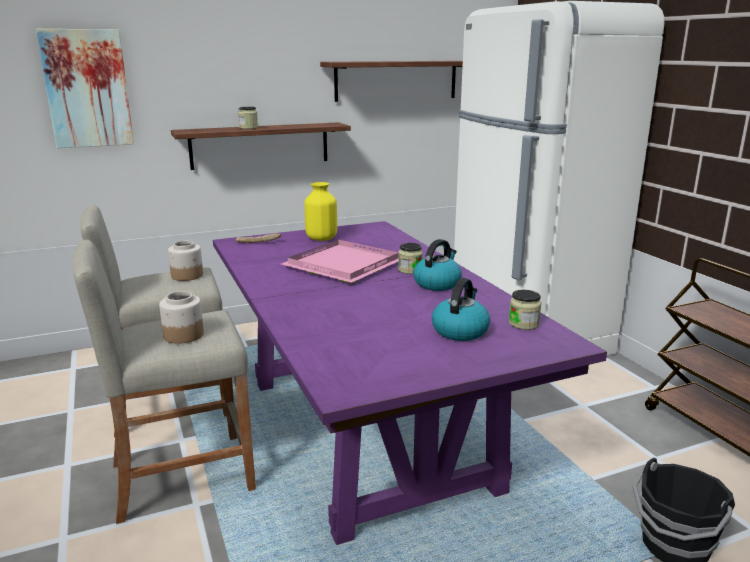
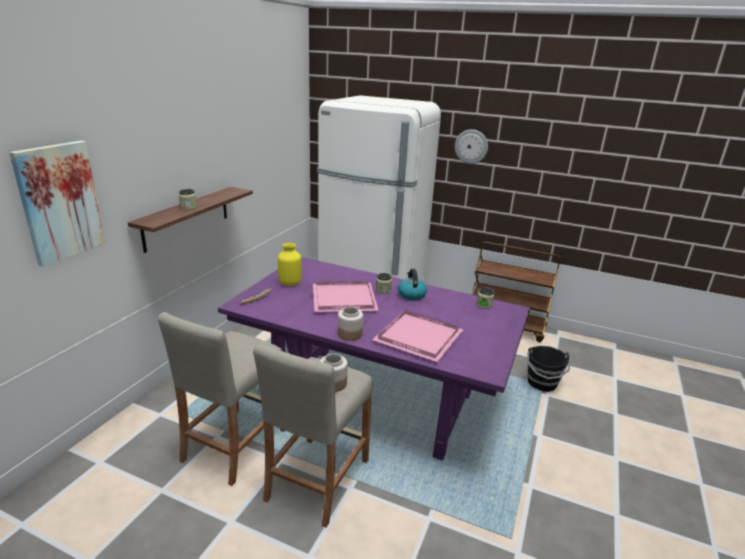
camera: 45 degrees left, 5 degrees up
jar [168,241,203,281] -> jar moved to [338,307,363,341]
shelf [320,61,463,102] -> none
kettle [432,278,490,341] -> none
none -> pink tray [372,310,463,362]
none -> wall clock [455,129,488,164]

